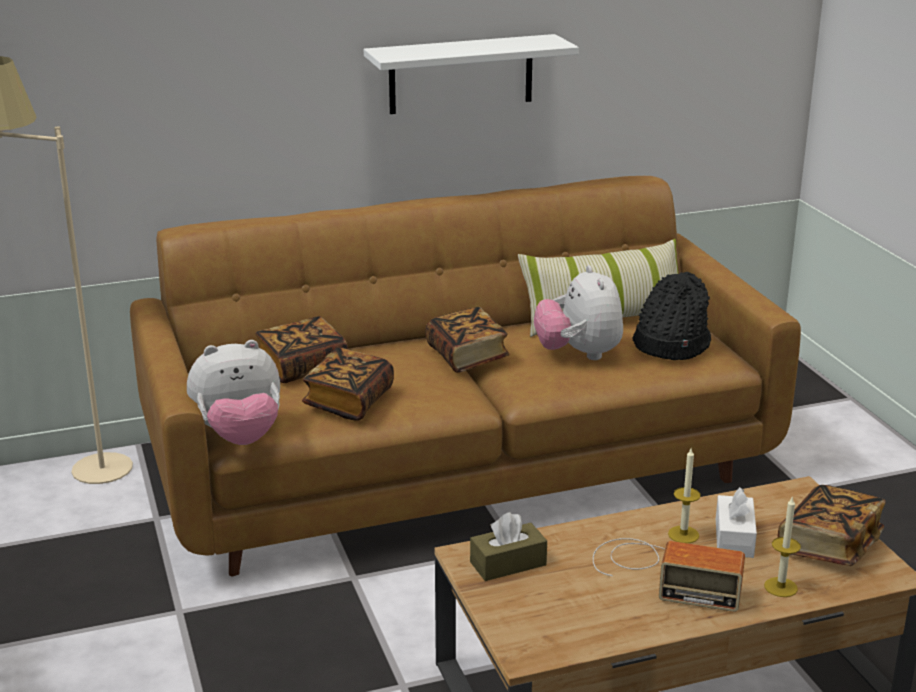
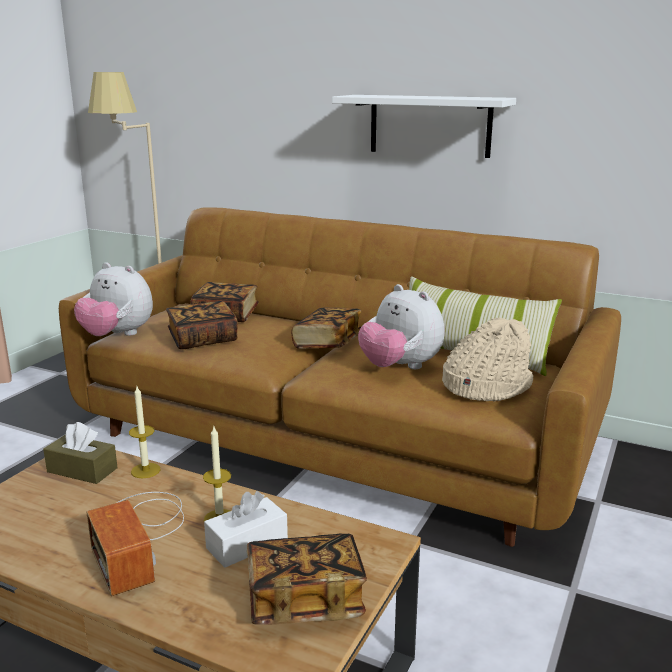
camera: 45 degrees right, 5 degrees down
plush toy [534,265,623,360] -> plush toy turned 75 degrees counterclockwise [358,284,444,369]
black hat [633,272,712,360] -> beige hat [442,318,533,402]
candle [764,496,801,597] -> candle moved to [129,386,160,478]

